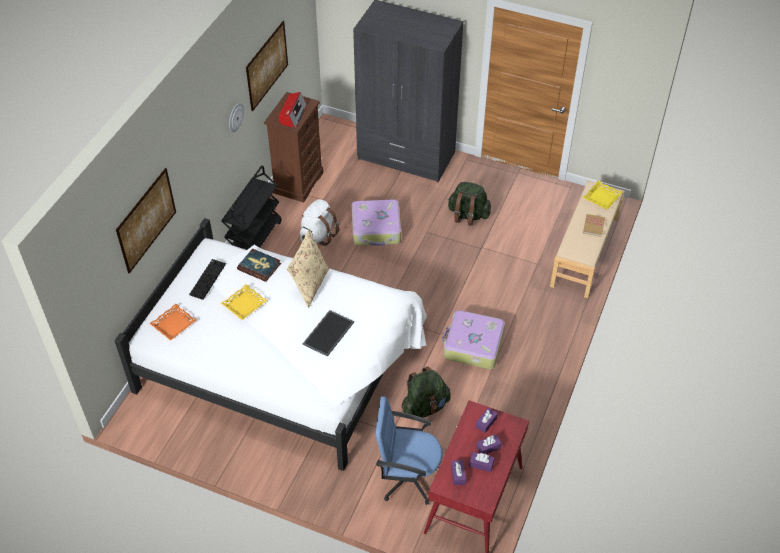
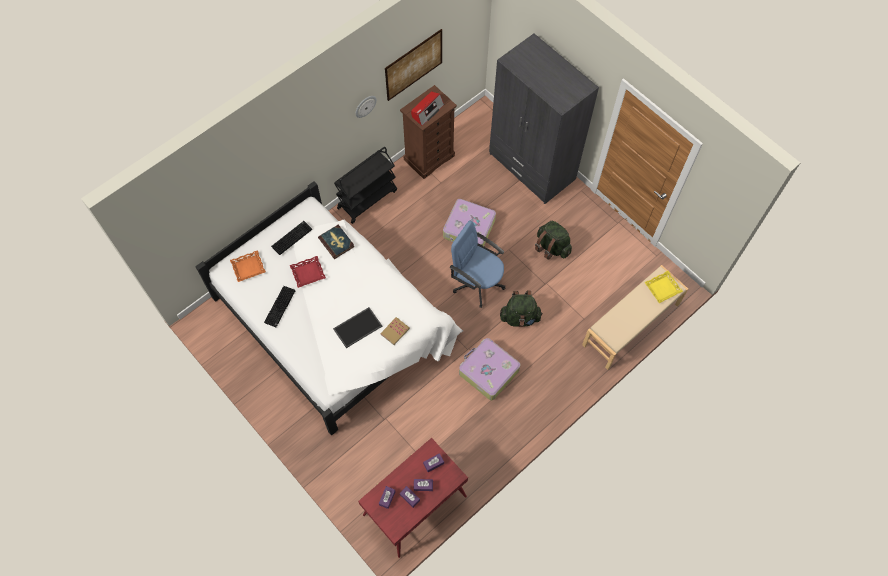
camera: 25 degrees right, 15 degrees up
picture [116,168,176,274] -> none
yellow tray [221,284,268,320] -> red tray [290,256,326,288]
beige pillow [287,230,329,308] -> none
white backpack [300,199,339,246] -> none
blue office chair [376,396,443,505] -> blue office chair moved to [450,220,505,308]
green backpack [402,367,450,417] -> green backpack moved to [500,290,543,327]
book [583,214,605,237] -> book moved to [380,317,410,345]
none -> keyboard [264,286,296,327]

